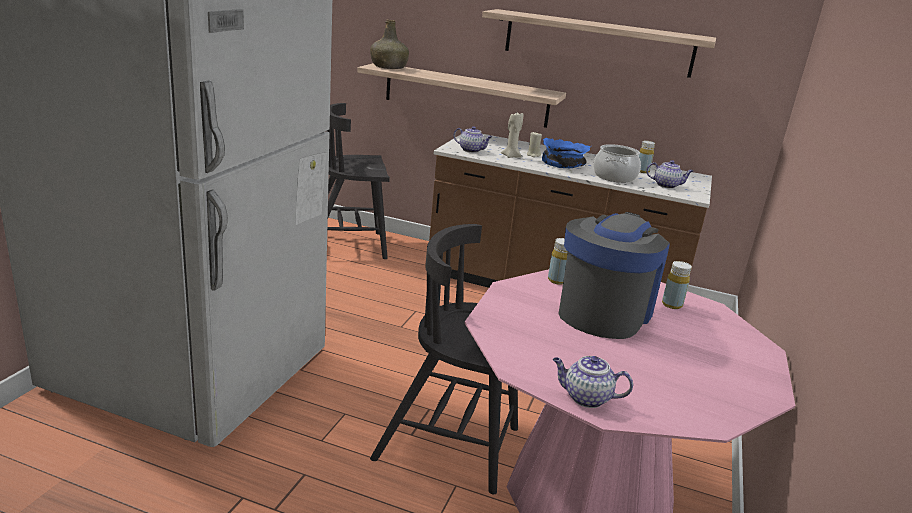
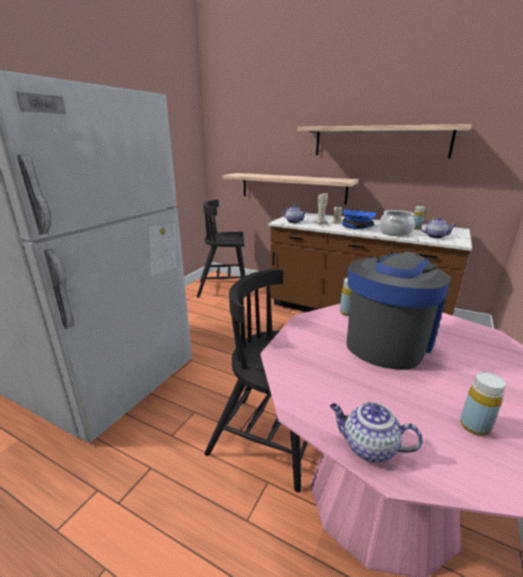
camera: 10 degrees right, 0 degrees up
green bottle [370,19,409,69] -> none
yellow bottle [662,261,692,309] -> yellow bottle moved to [460,372,506,436]

